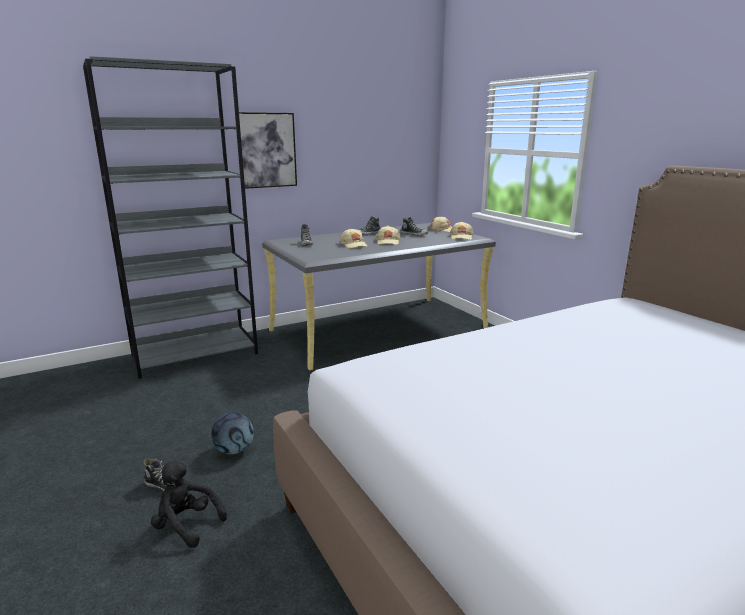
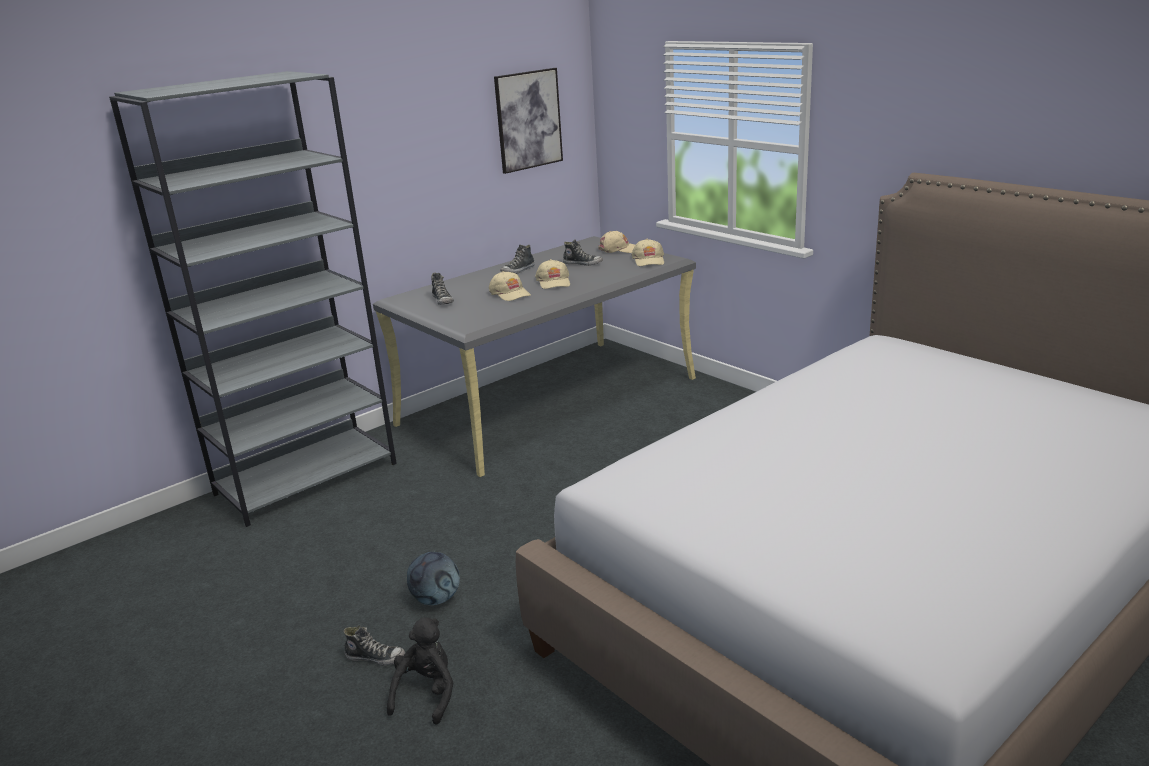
camera: 10 degrees left, 5 degrees up
black plush toy [151,461,227,548] -> black plush toy turned 90 degrees clockwise [387,618,453,725]
picture [239,112,297,189] -> picture moved to [494,68,563,174]

